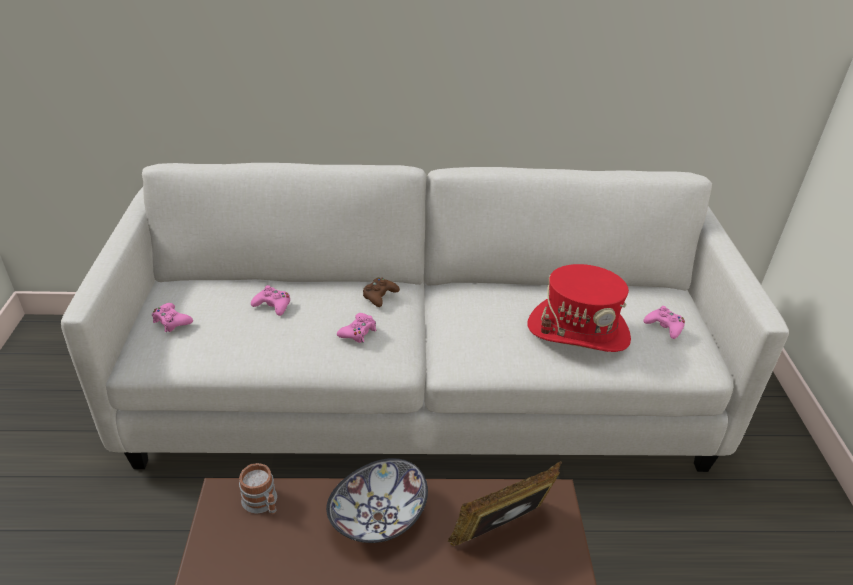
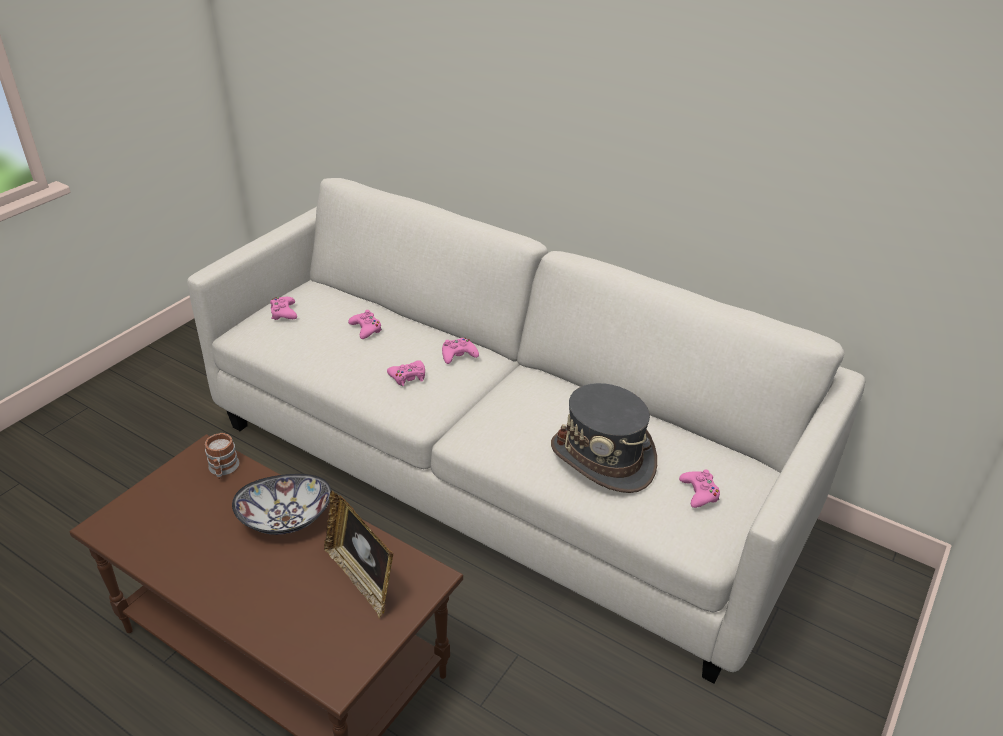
camera: 35 degrees right, 0 degrees up
brown game controller [363,278,400,307] -> pink game controller [442,337,479,364]
picture frame [447,461,562,546] -> picture frame turned 135 degrees counterclockwise [324,491,393,618]
red hat [528,264,631,352] -> grey hat [551,383,657,493]

